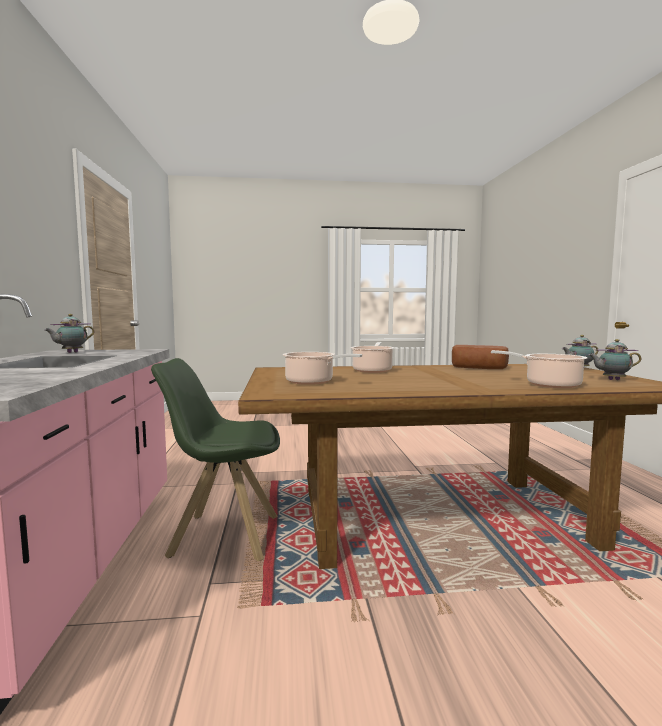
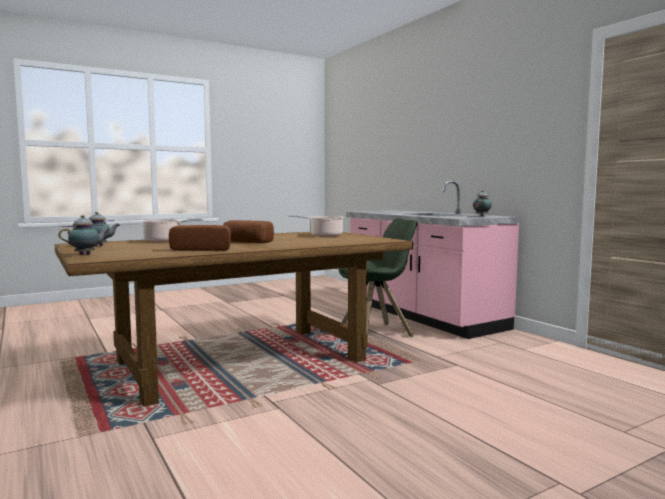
camera: 155 degrees right, 0 degrees up
cooking pot [351,342,395,373] -> none
none -> bread [223,220,274,243]

